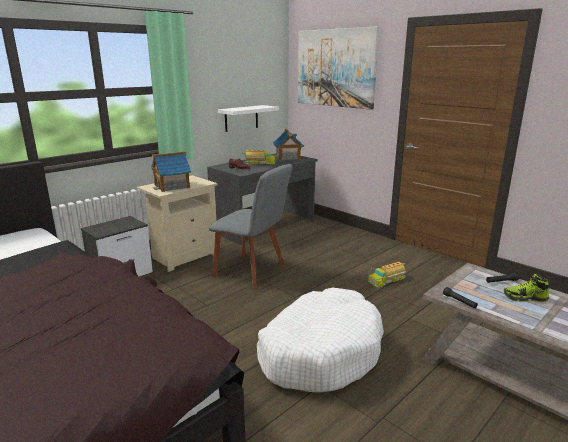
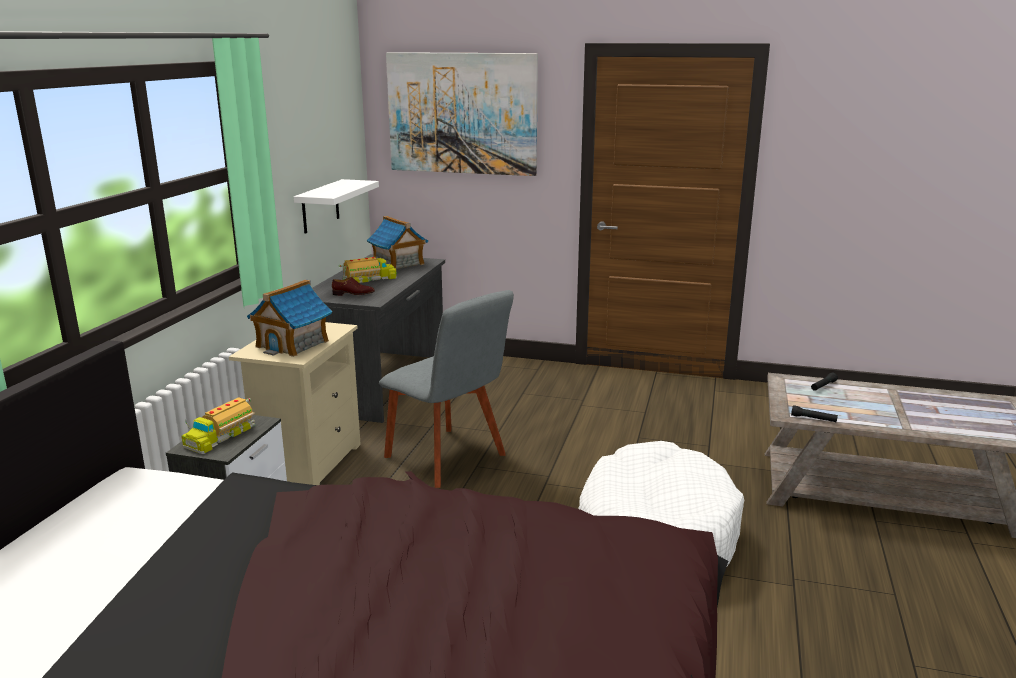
camera: 30 degrees left, 0 degrees up
grey chair [209,164,293,290] -> grey chair turned 45 degrees clockwise [379,290,514,488]
toy truck [368,262,406,288] -> toy truck moved to [182,397,255,454]
shoe [504,273,549,302] -> none

